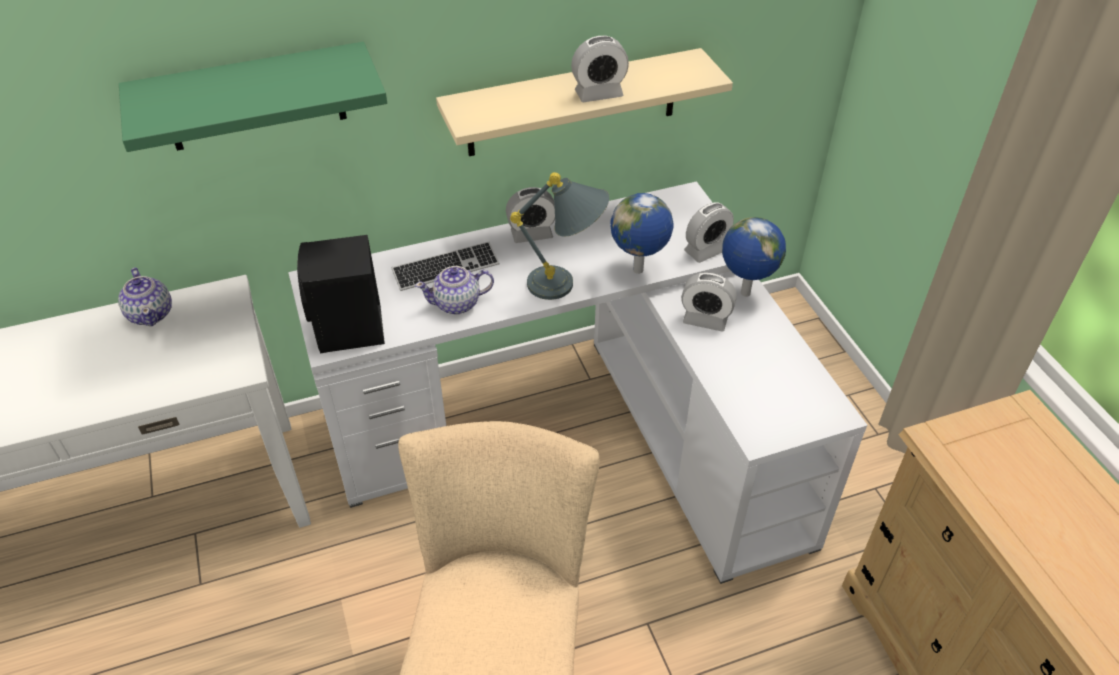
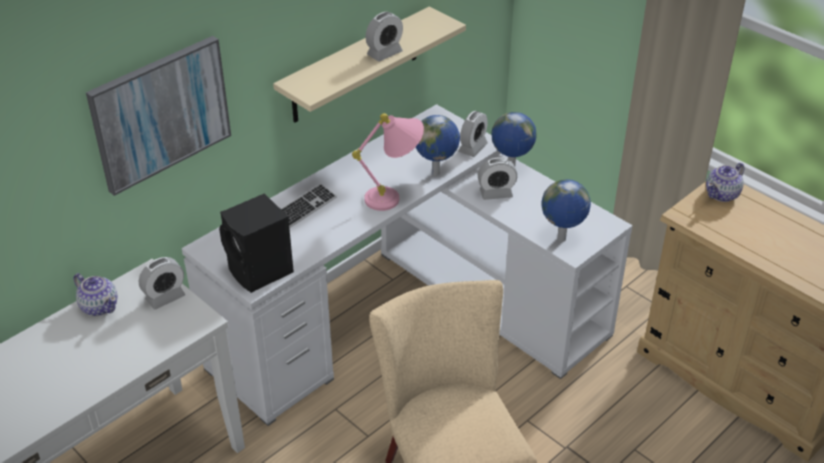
camera: 25 degrees left, 5 degrees down
green shelf [119,42,387,152] -> picture [86,36,231,196]
teapot [415,266,494,314] -> teapot moved to [706,163,744,202]
alarm clock [506,187,555,243] -> alarm clock moved to [139,257,185,310]
grey table lamp [510,172,609,300] -> pink table lamp [352,113,424,211]
none -> globe [541,179,591,242]

